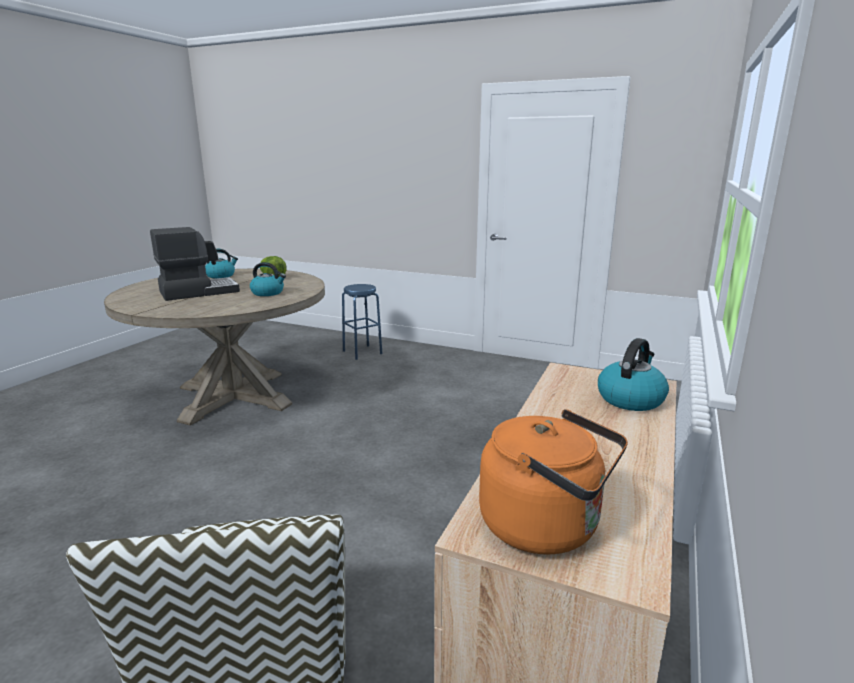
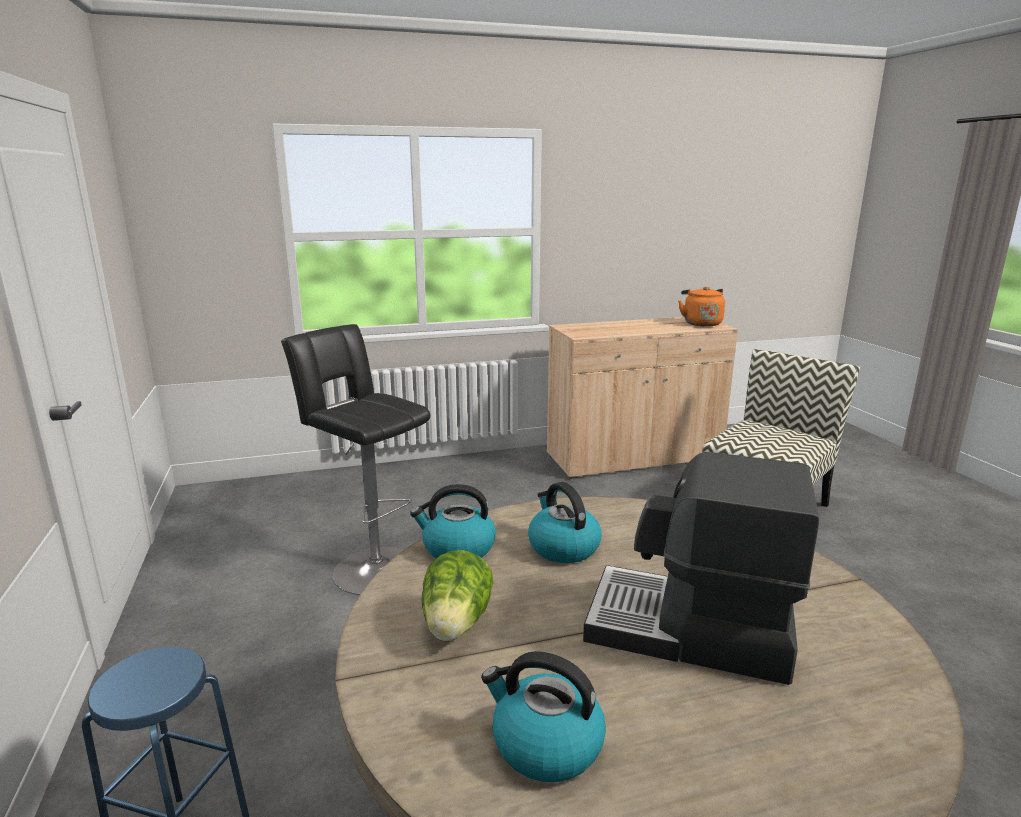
camera: 130 degrees left, 0 degrees up
kettle [598,338,669,411] -> kettle moved to [410,484,496,559]
none -> black stool [281,324,431,595]

